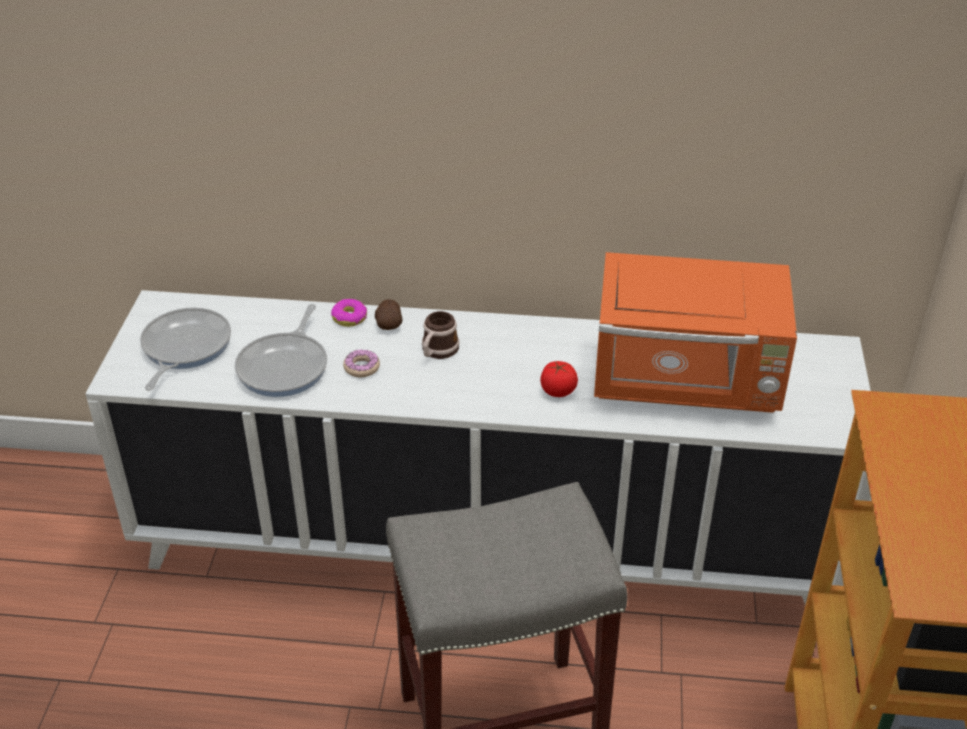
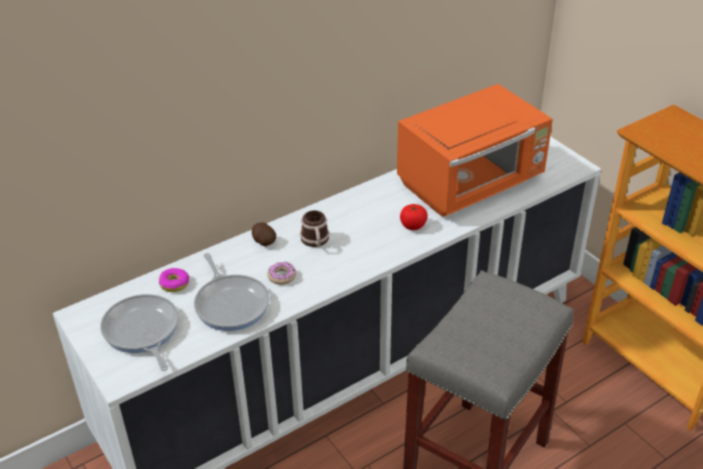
camera: 40 degrees left, 0 degrees up
donut [331,299,367,327] -> donut moved to [159,268,190,292]

